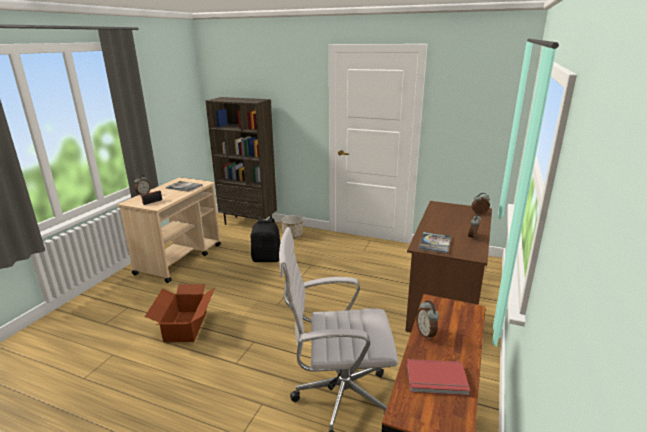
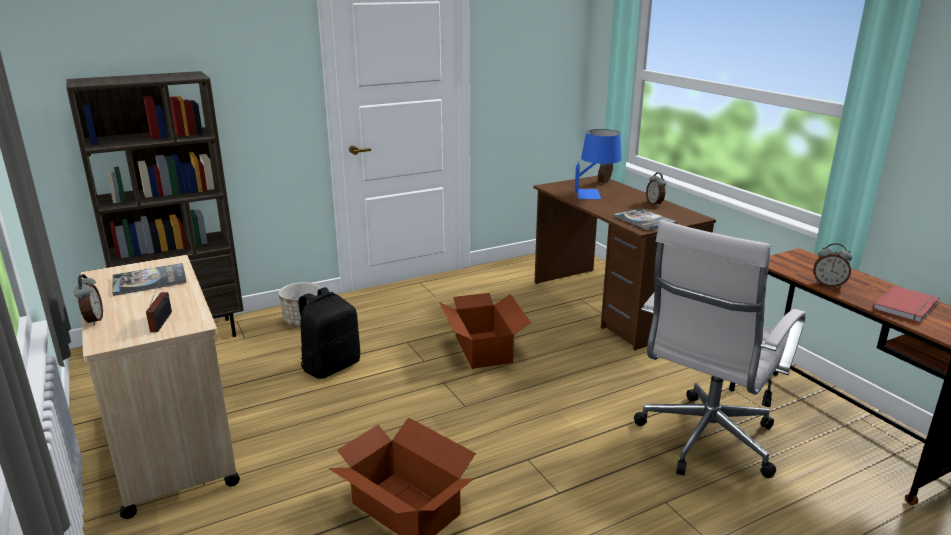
camera: 50 degrees left, 0 degrees up
none -> cardboard box [439,293,531,369]
none -> blue table lamp [575,129,622,199]

